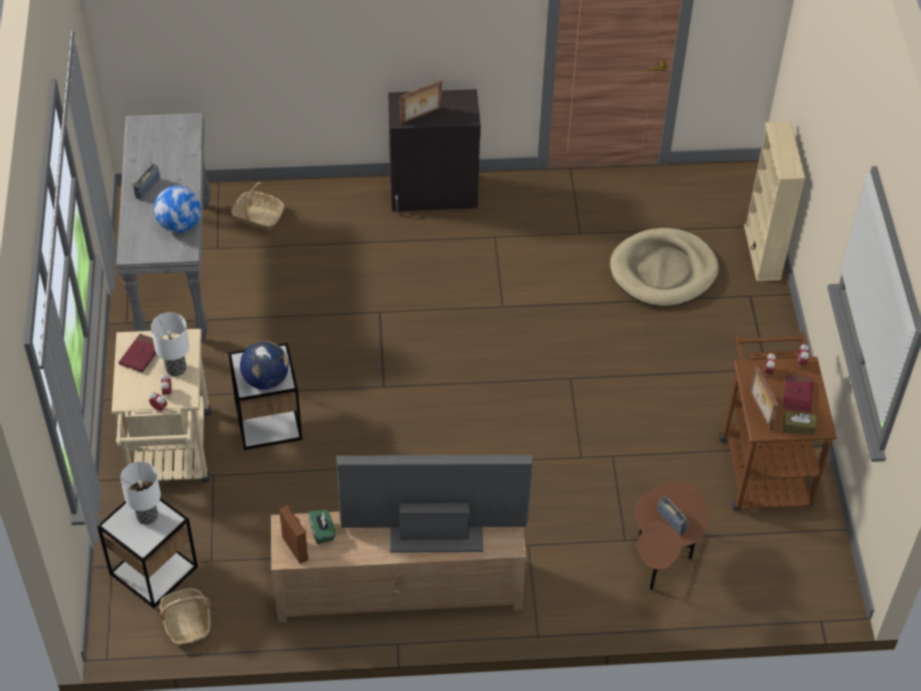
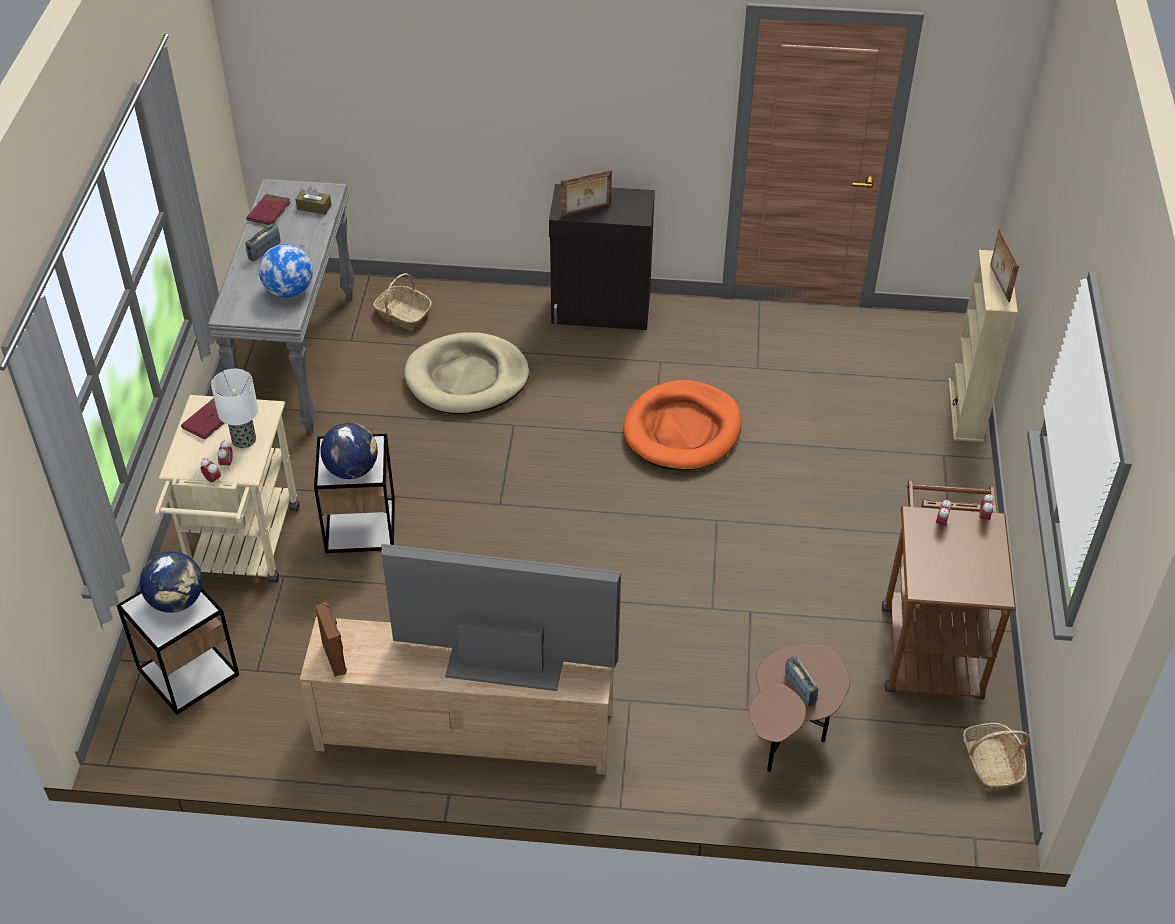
camera: 10 degrees right, 5 degrees down
table lamp [120,462,161,525] -> globe [140,551,203,613]
basket [160,588,210,645] -> basket moved to [963,723,1030,788]
green tissue box [308,510,336,544] -> none
beige dog bed [610,228,719,307] -> beige dog bed moved to [404,332,529,414]
picture frame [750,364,779,431] -> picture frame moved to [990,229,1019,302]
red book [783,374,814,412] -> red book moved to [247,194,291,225]
brown tissue box [783,412,816,435] -> brown tissue box moved to [296,187,331,215]
none -> orange dog bed [623,380,741,471]

